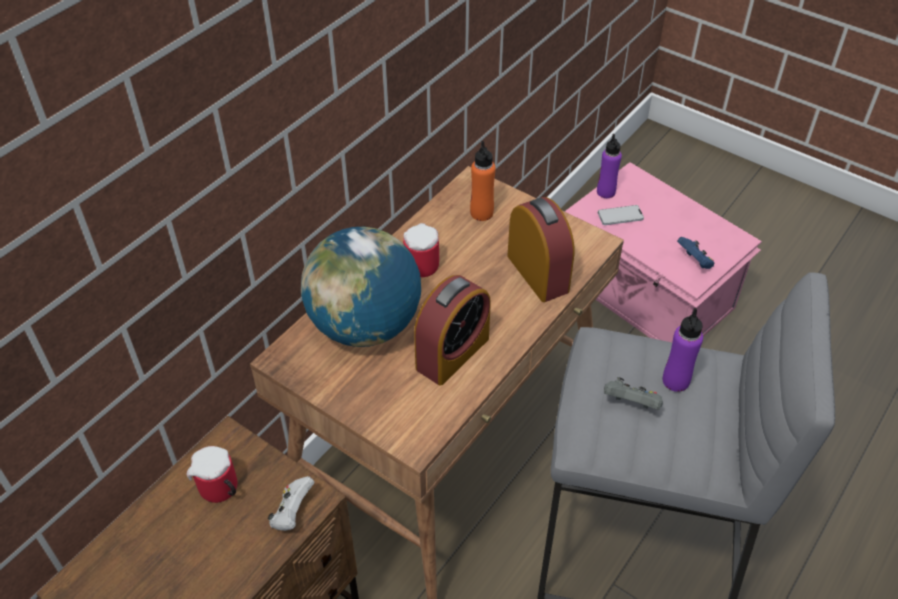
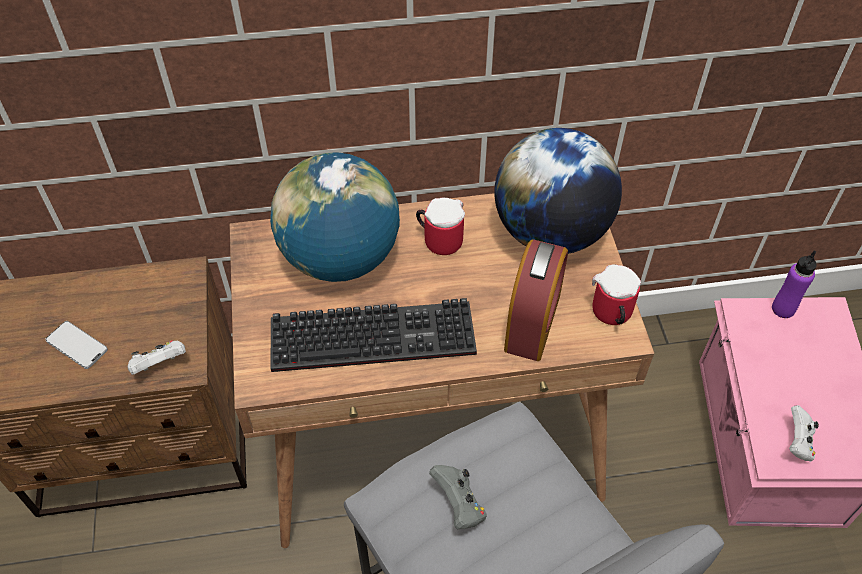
camera: 45 degrees right, 5 degrees up
mug [186,446,237,503] -> mug moved to [592,265,641,325]
alarm clock [414,275,491,386] -> keyboard [270,298,477,372]
orange bottle [470,141,496,221] -> globe [495,128,622,254]
phone [598,205,644,225] -> phone moved to [45,321,108,369]
purple bottle [663,308,703,392] -> none
blue game controller [677,237,714,269] -> white game controller [789,405,819,462]

